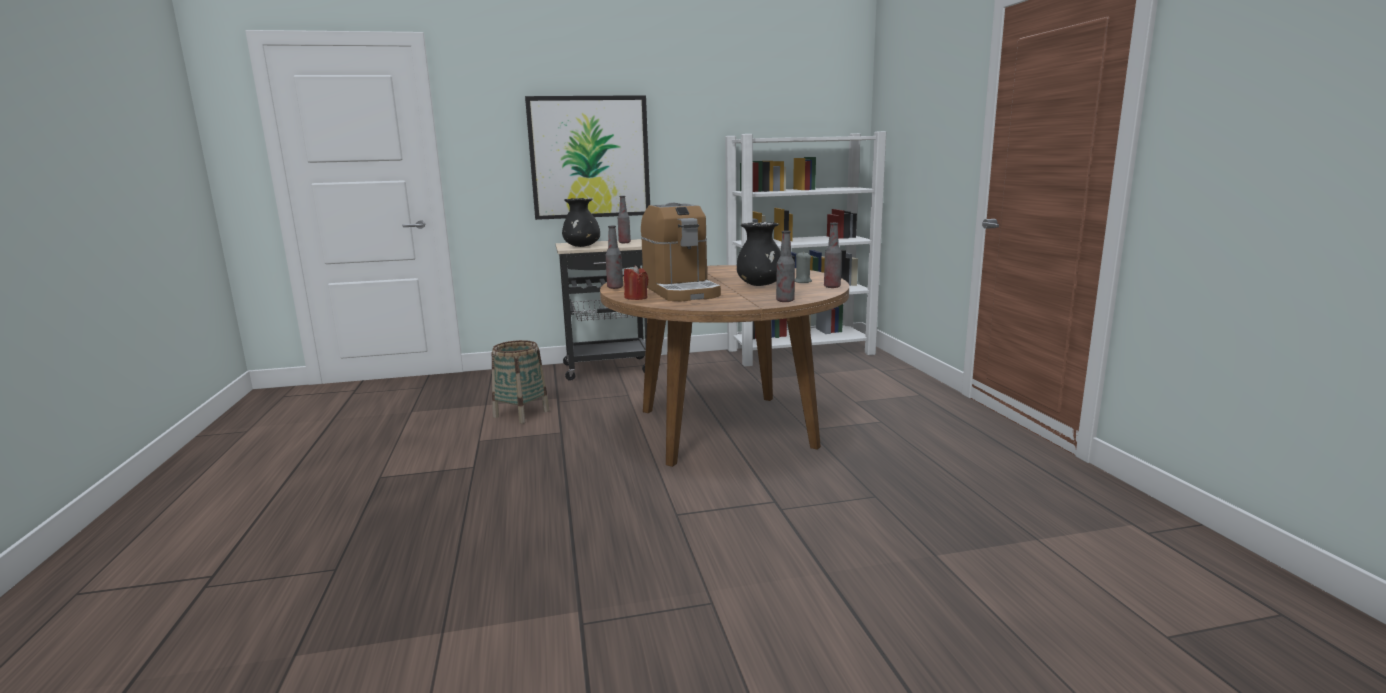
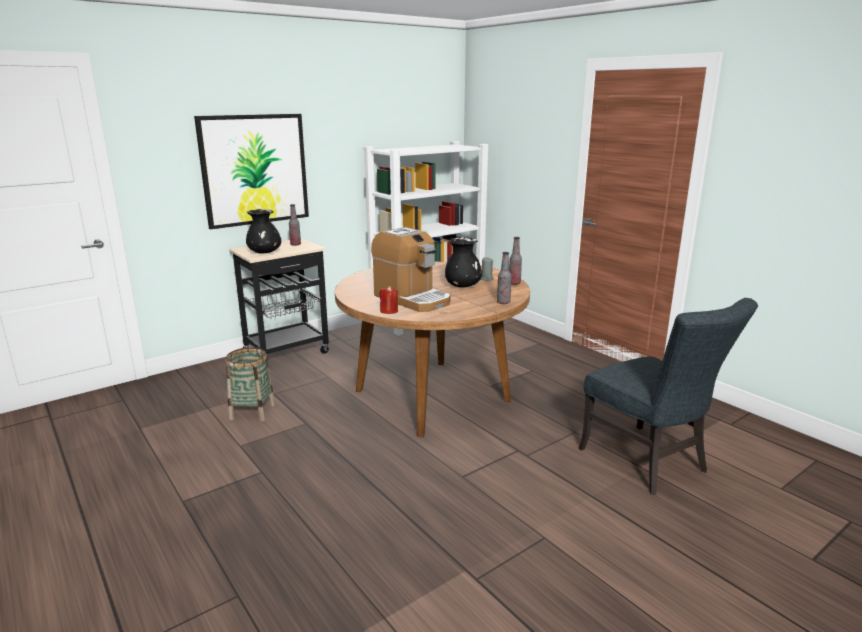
camera: 25 degrees left, 5 degrees up
bottle [606,226,623,289] -> none
none -> grey chair [578,298,758,495]

